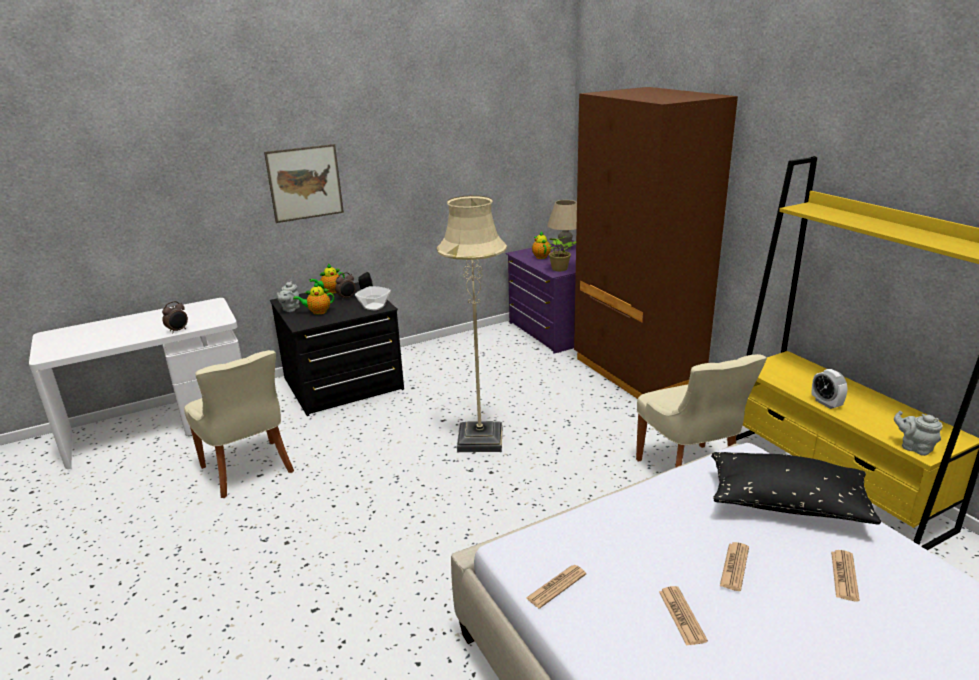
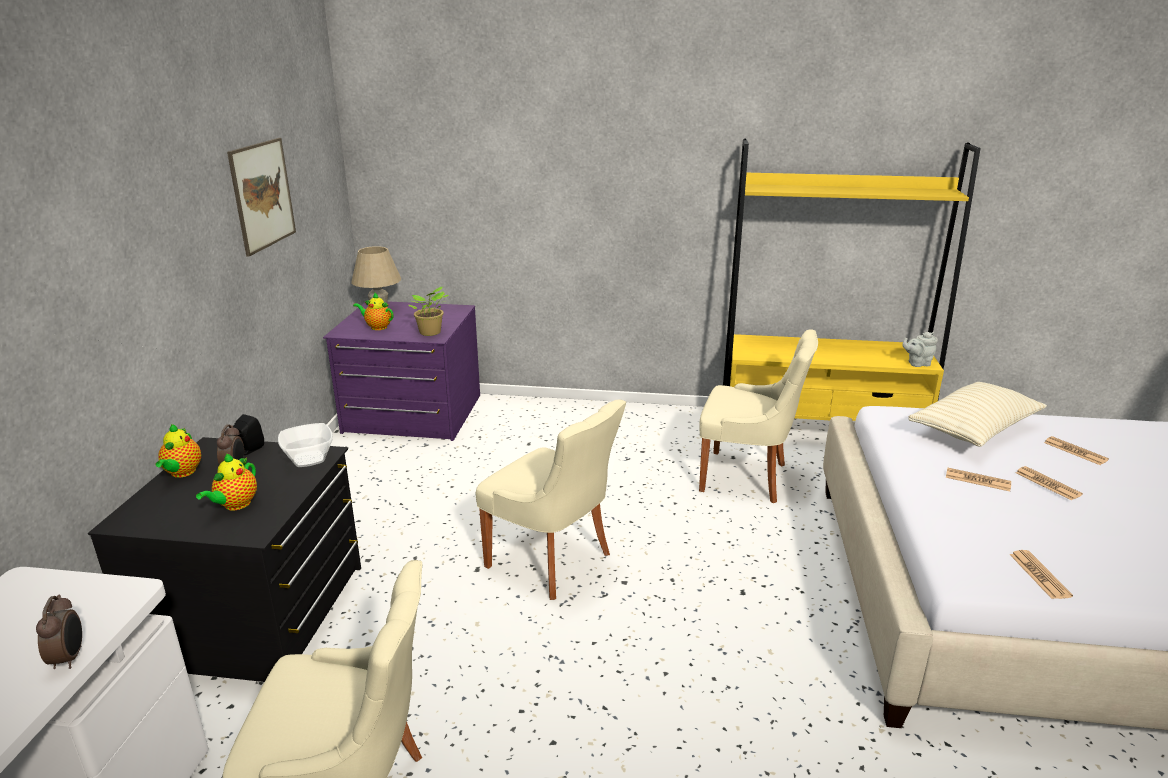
camera: 55 degrees left, 0 degrees up
picture [264,144,344,223] -> picture moved to [227,138,296,257]
grey teapot [277,281,300,312] -> none
beige floor lamp [437,195,507,452] -> beige chair [476,400,626,600]
brown wardrobe [574,87,738,399] -> none
newspaper [659,586,708,646] -> newspaper moved to [946,468,1011,491]
black pillow [711,452,881,524] -> beige pillow [908,382,1047,447]
alarm clock [812,369,848,409] -> none

